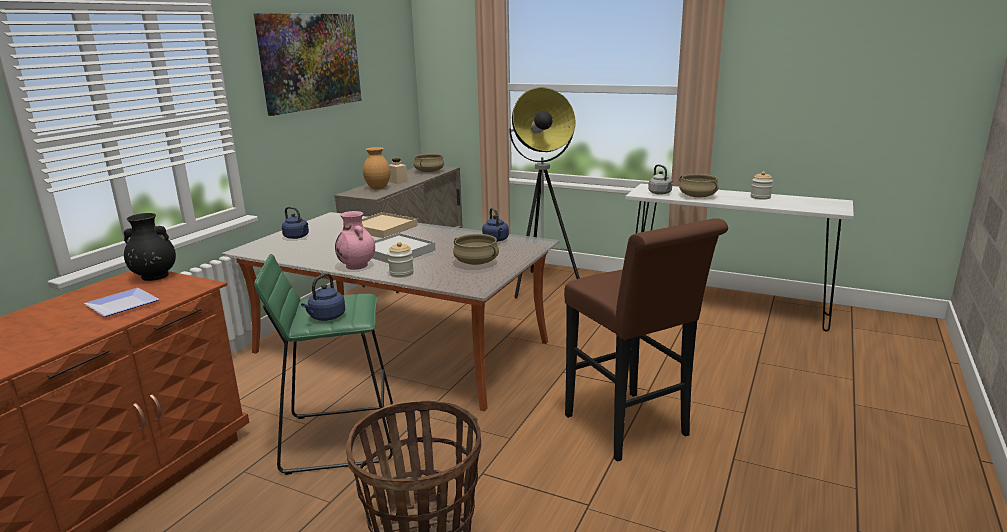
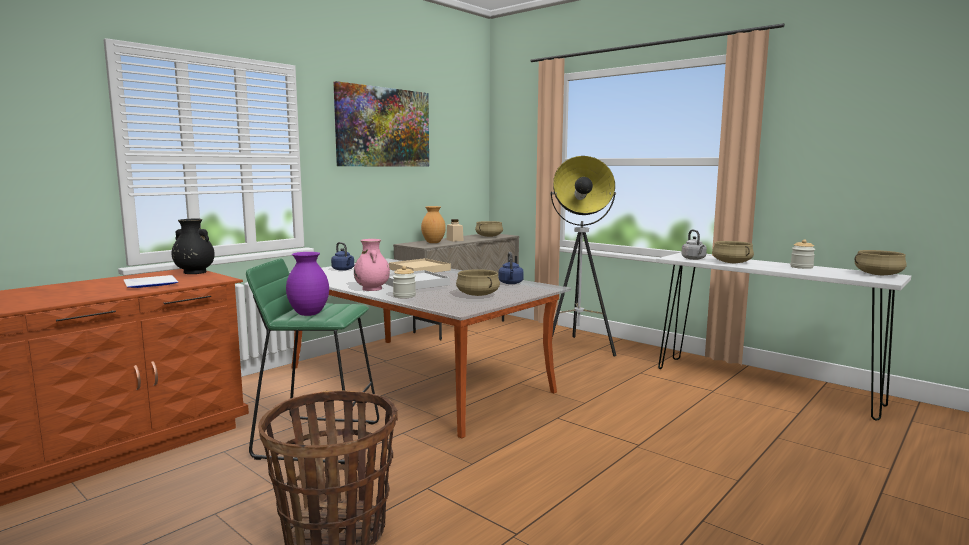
camera: 15 degrees right, 10 degrees down
blue kettle [301,273,345,321] -> purple vase [286,252,329,316]
brown stool [564,218,728,462] -> none
none -> beige cooking pot [855,250,907,275]

